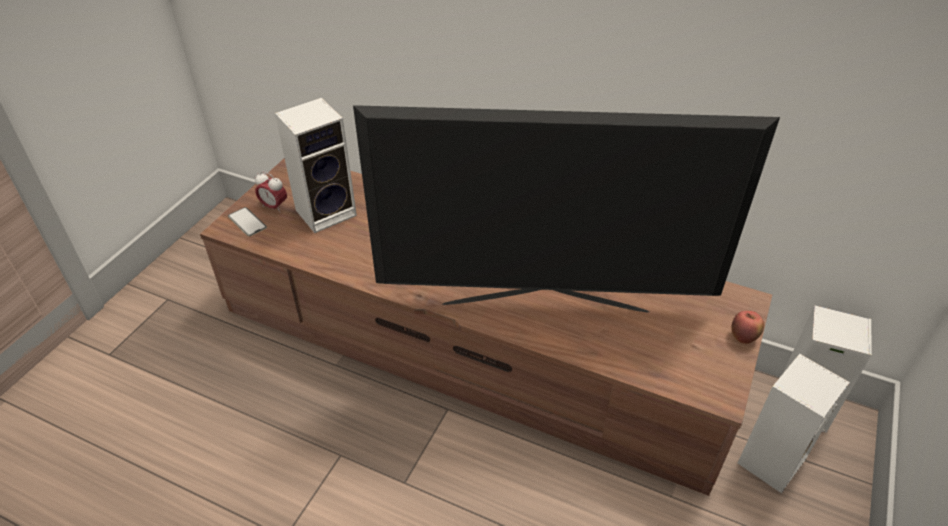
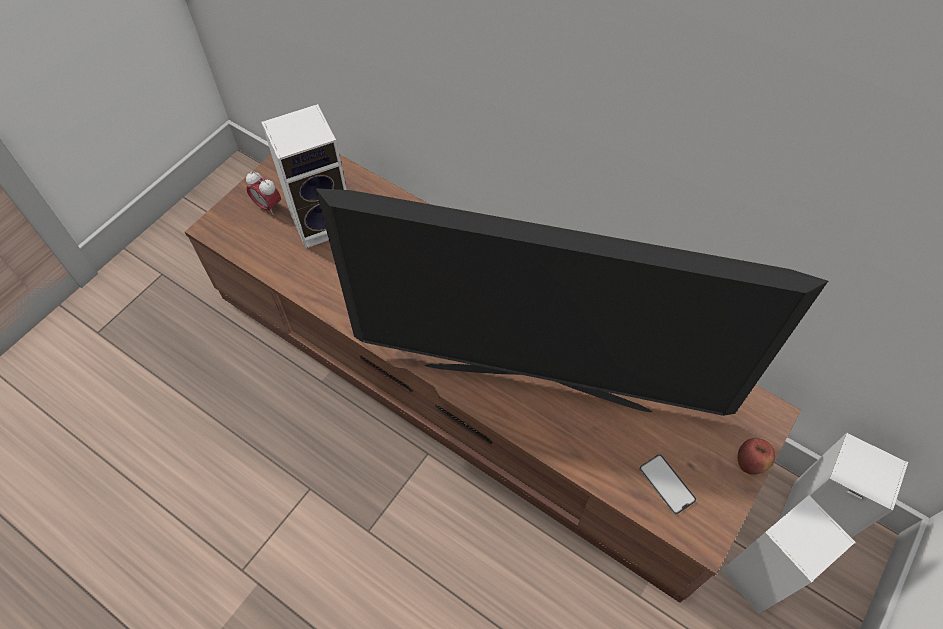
camera: 10 degrees right, 15 degrees up
phone [228,207,267,237] -> phone moved to [639,454,696,515]

